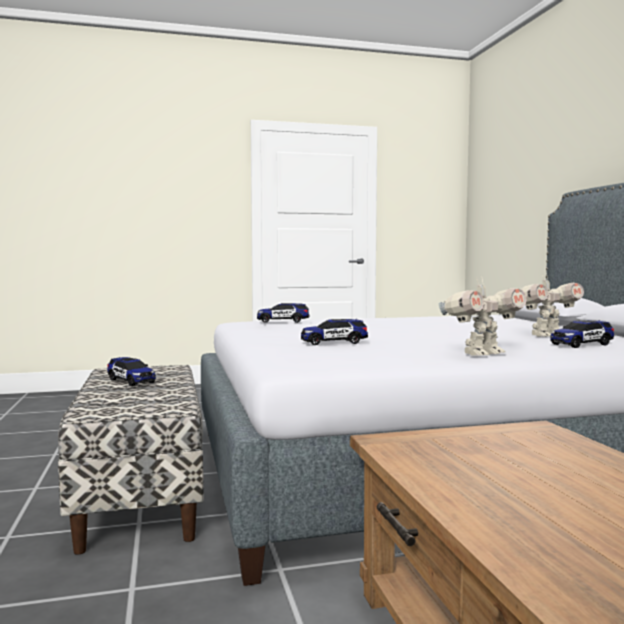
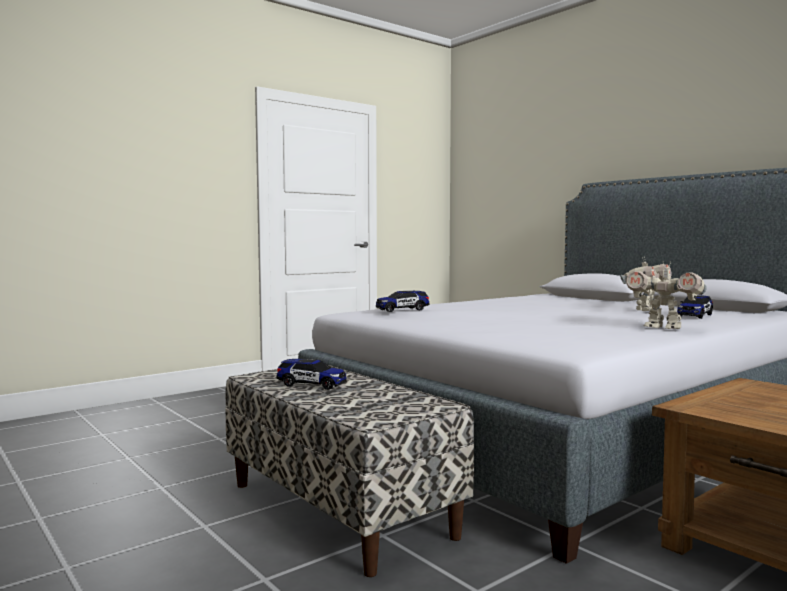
camera: 25 degrees left, 0 degrees up
toy car [301,319,368,345] -> none
toy robot [439,277,527,355] -> toy robot turned 90 degrees clockwise [626,261,707,329]

